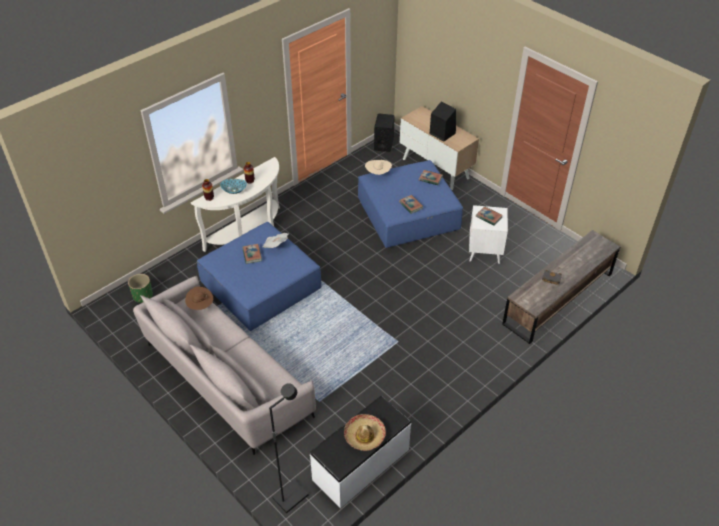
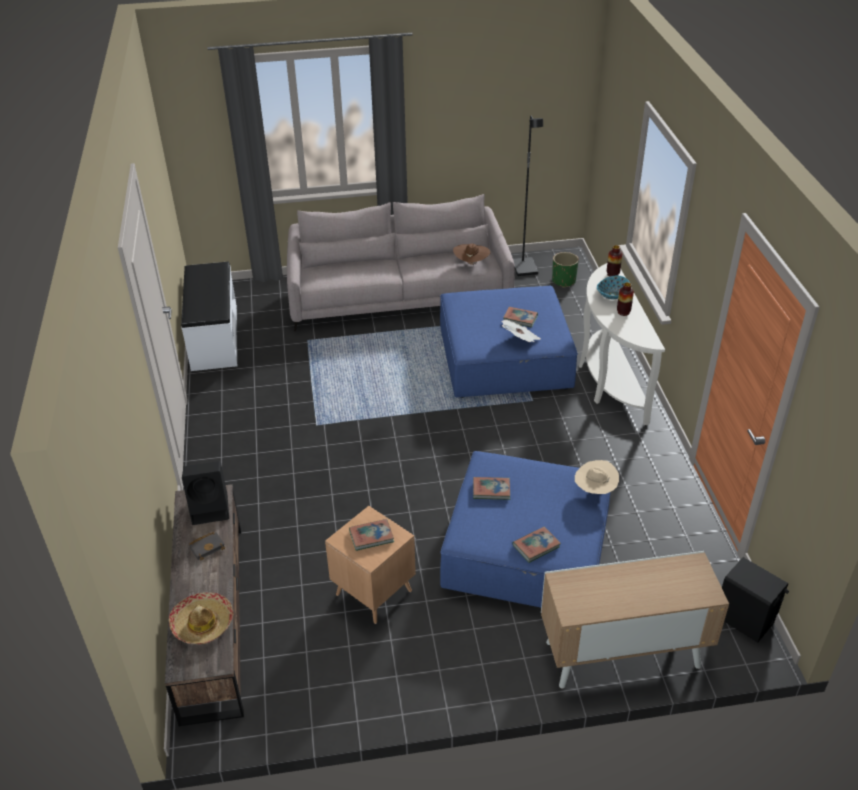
camera: 125 degrees right, 5 degrees down
black floor lamp [269,383,308,513] -> black floor lamp moved to [513,116,543,277]
hat [344,414,386,451] -> hat moved to [169,592,234,644]
black speaker [429,102,456,141] -> black speaker moved to [182,461,229,525]
white side table [469,205,508,264] -> brown side table [325,506,416,624]

